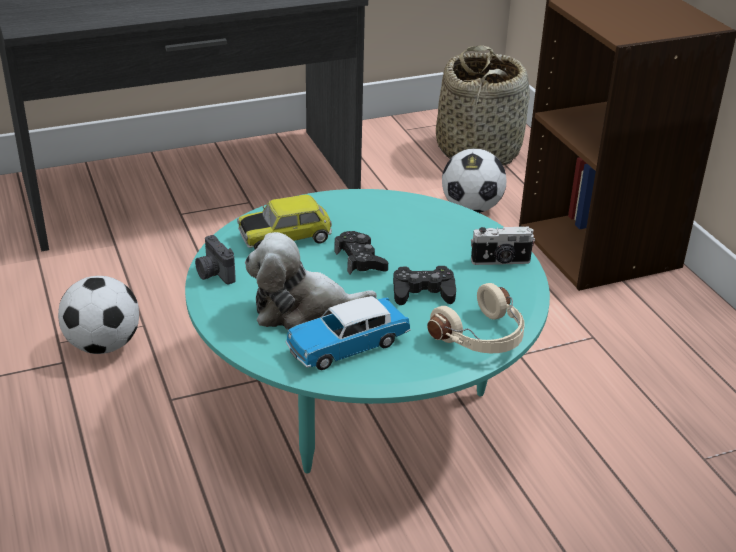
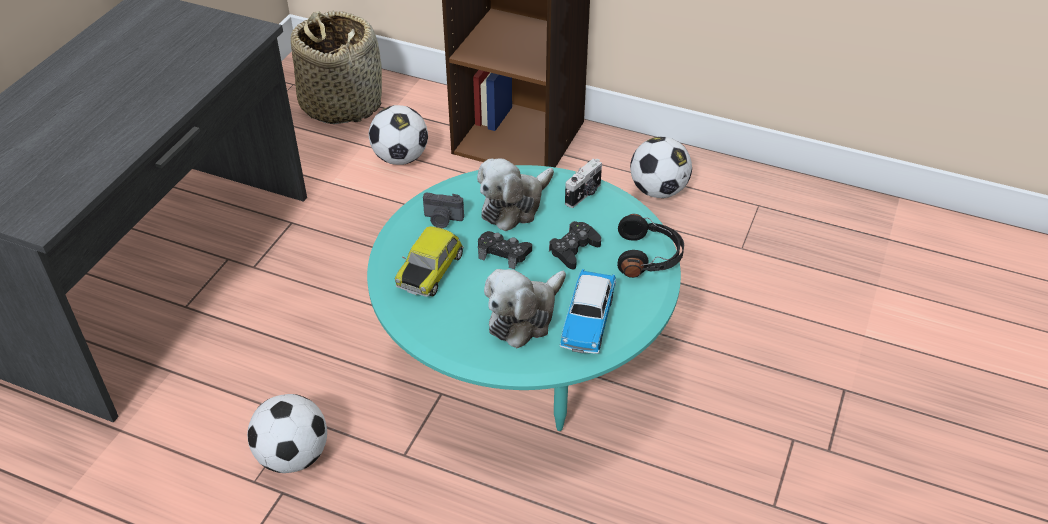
camera: 45 degrees left, 10 degrees up
camera [195,235,236,284] -> camera moved to [423,192,464,228]
beige headphones [427,283,525,353] -> black headphones [617,214,684,278]
none -> plush toy [477,158,554,231]
none -> football [630,137,692,198]

